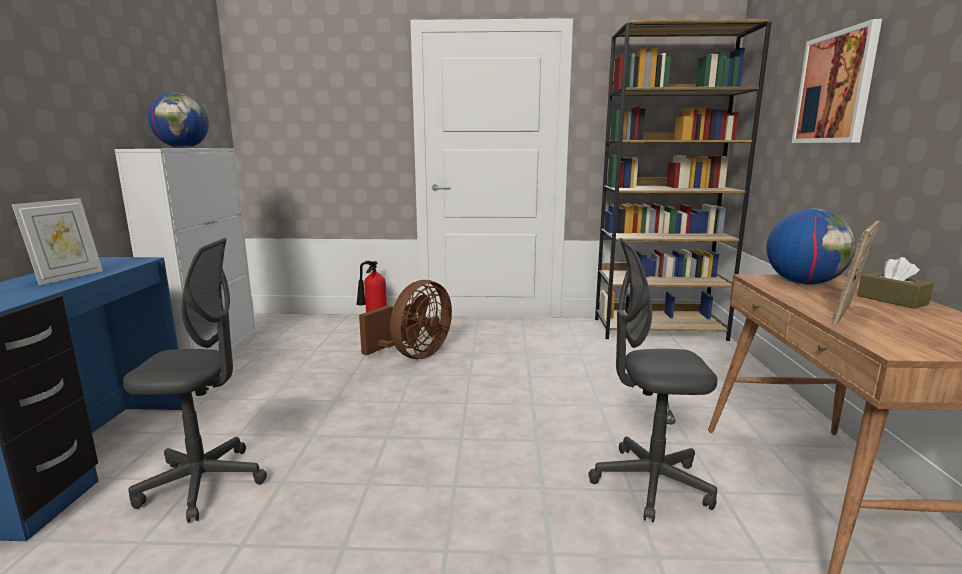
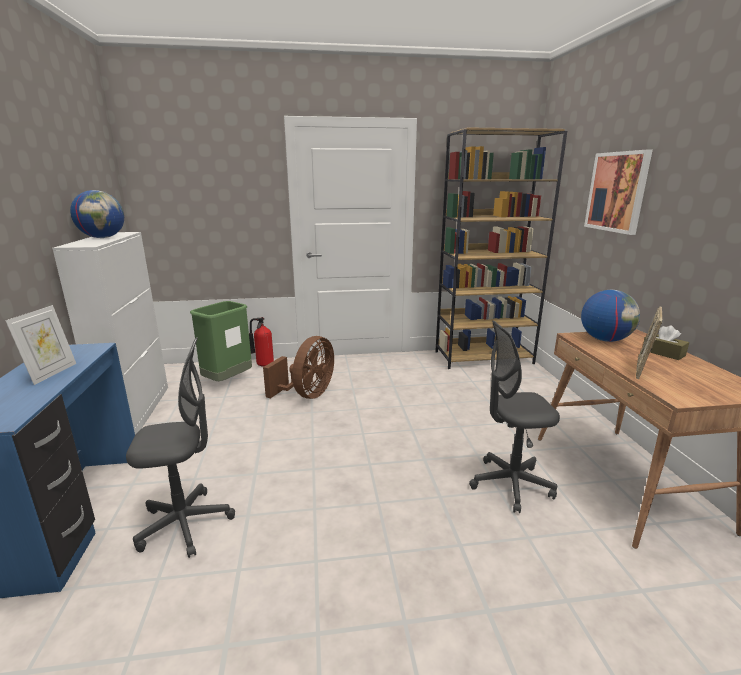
camera: 10 degrees left, 5 degrees up
none -> green trash can [190,301,252,381]

